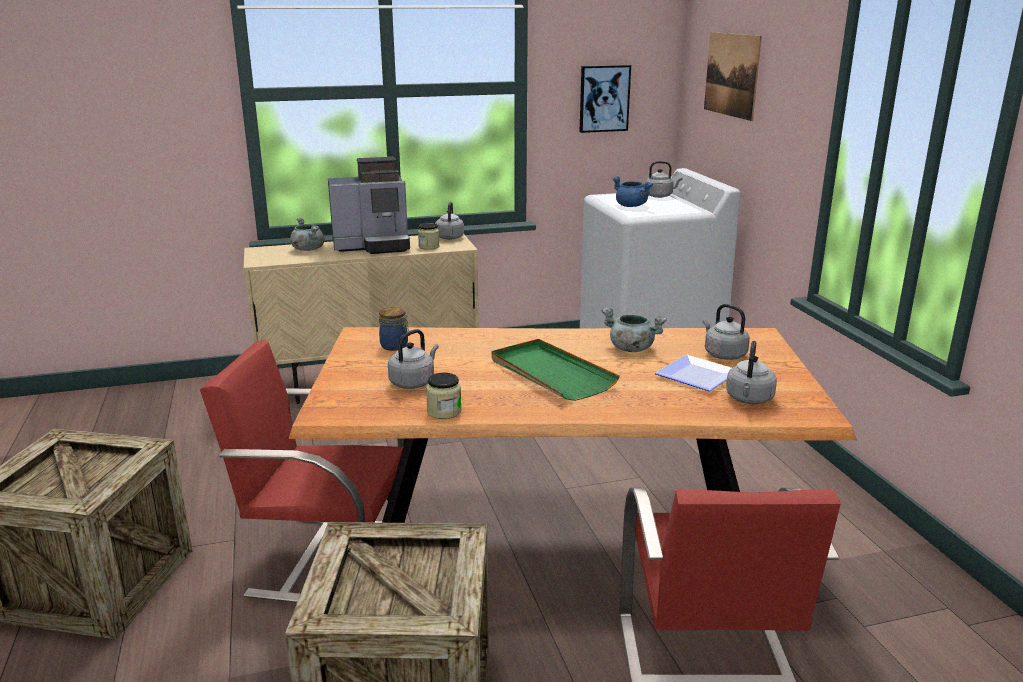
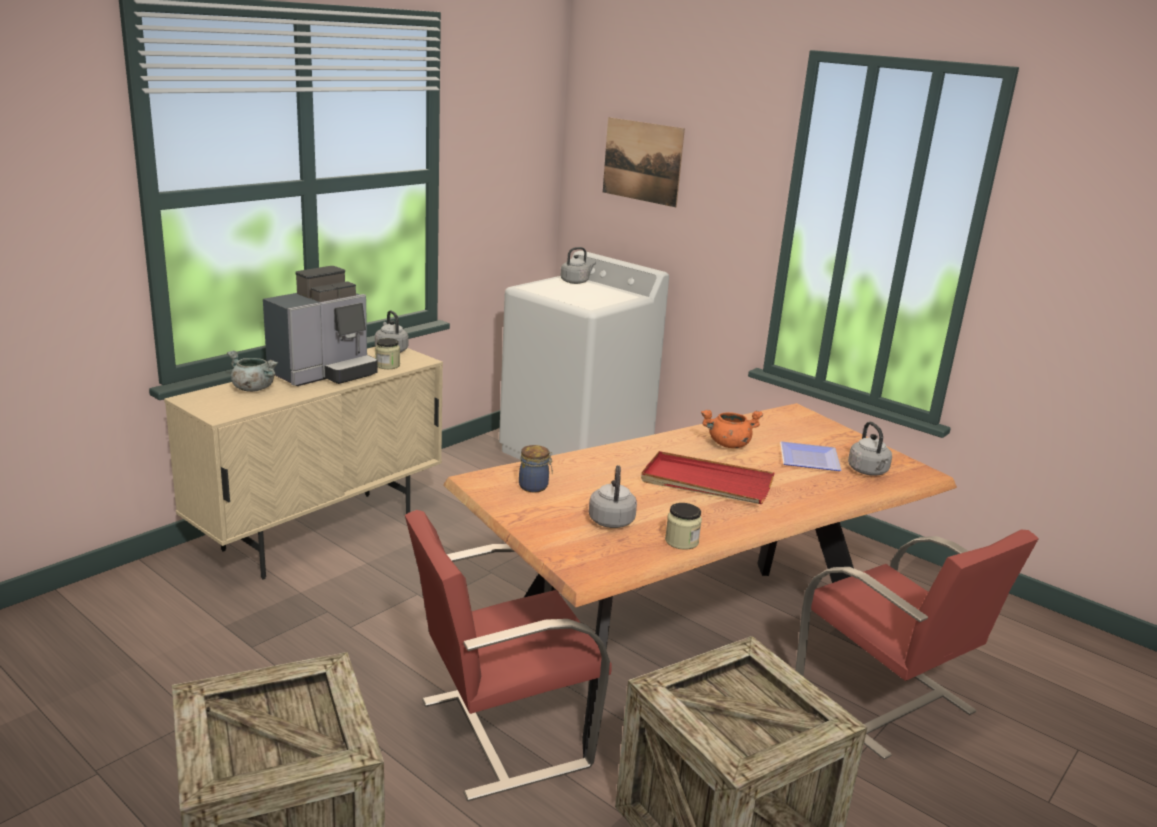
camera: 35 degrees left, 0 degrees up
green tray [491,339,620,401] -> red tray [641,451,774,504]
picture [580,65,631,133] -> none
grey cooking pot [601,307,667,352] -> orange cooking pot [701,410,763,448]
blue cooking pot [612,176,653,207] -> none
grey kettle [702,304,750,360] -> none

